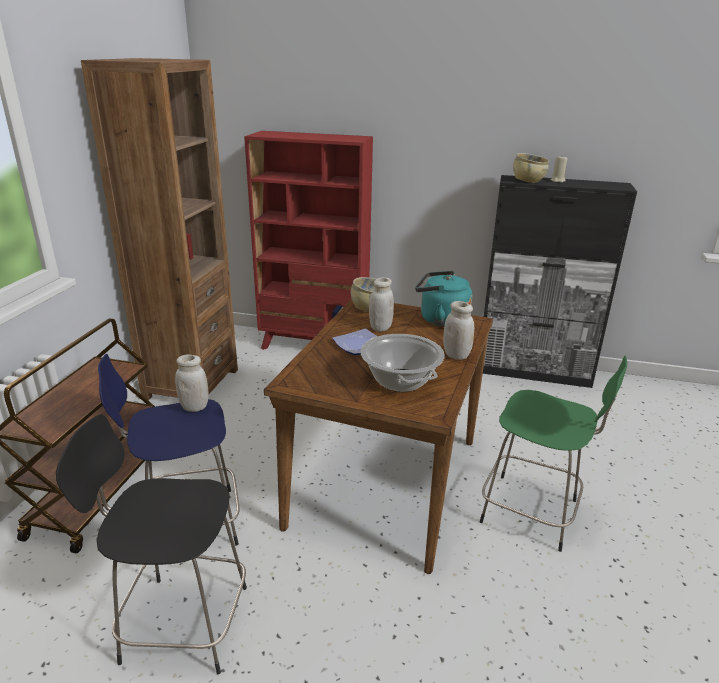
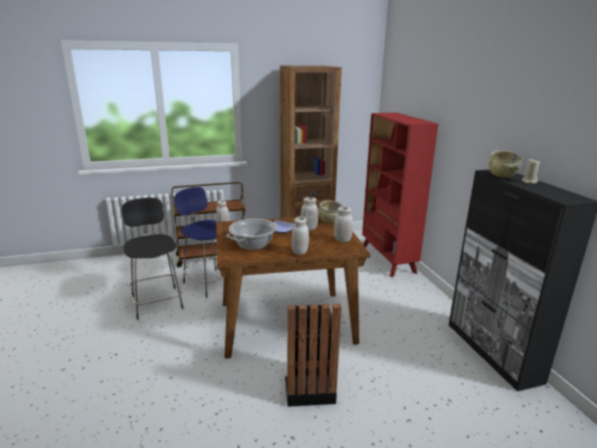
camera: 60 degrees right, 5 degrees down
turquoise kettle [415,271,472,327] -> white jar [334,207,353,242]
green stool [480,355,627,552] -> black trash can [285,304,341,407]

